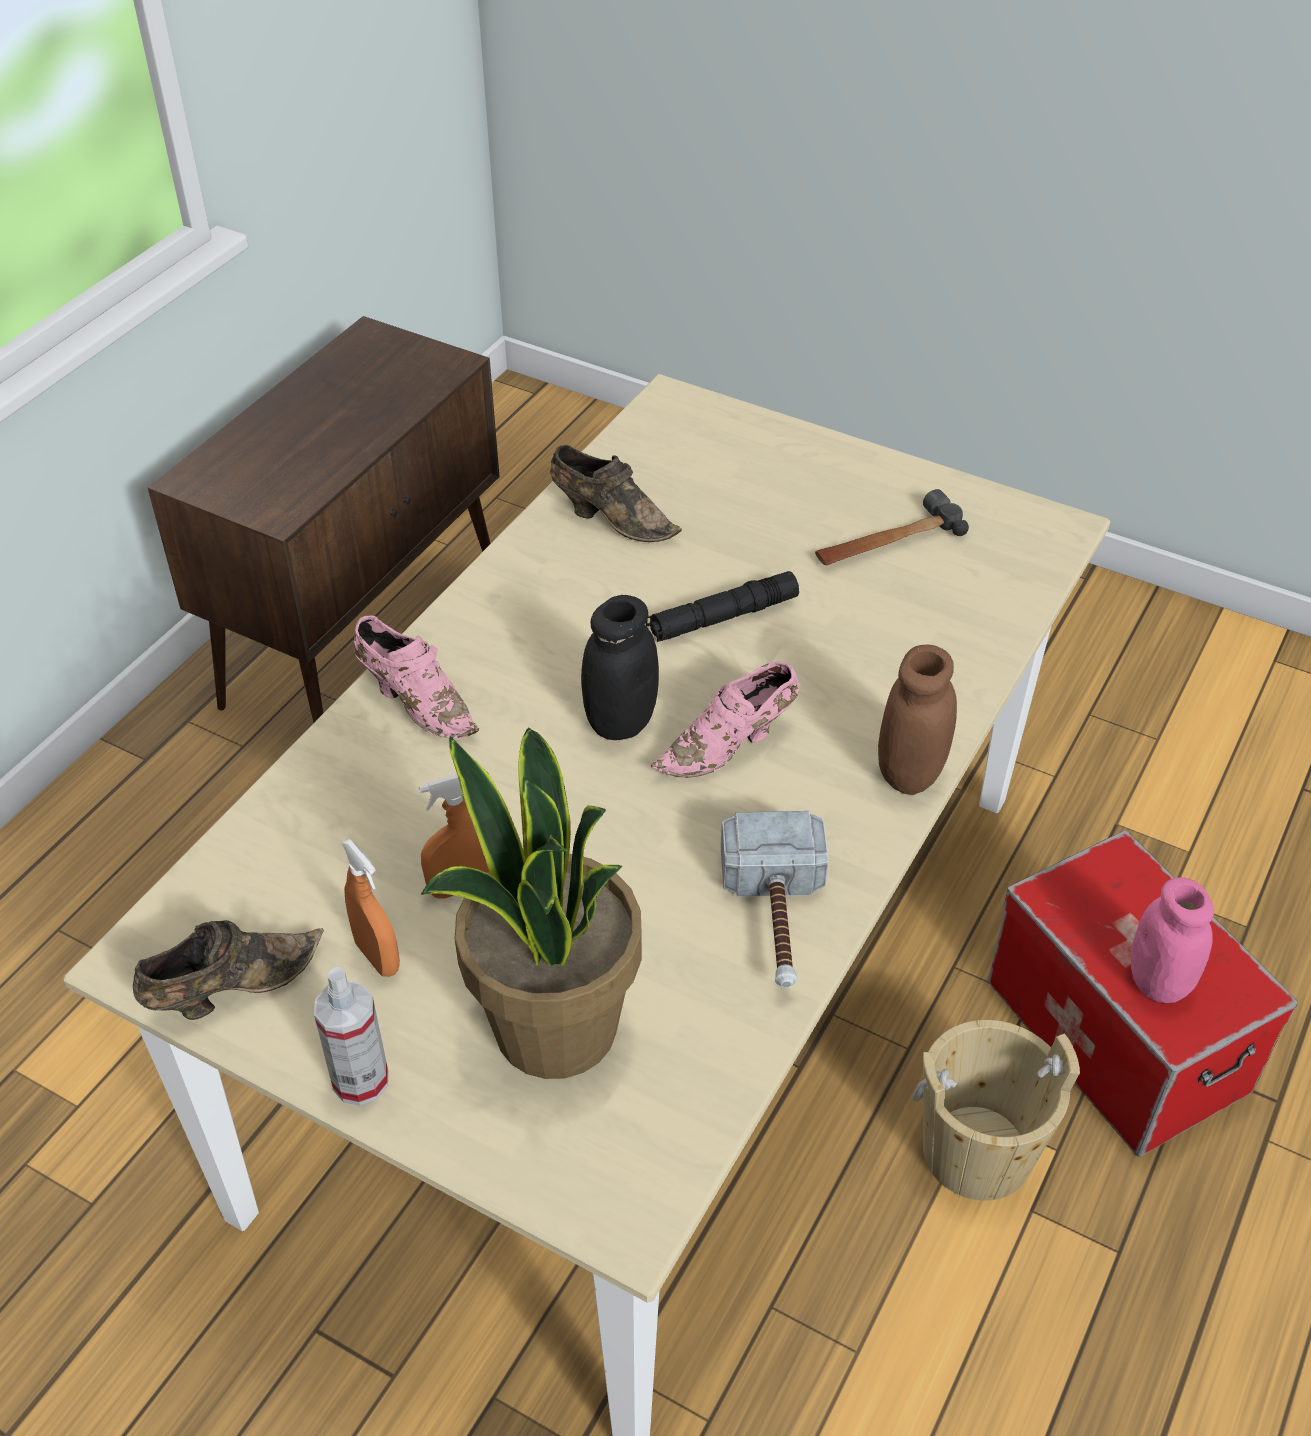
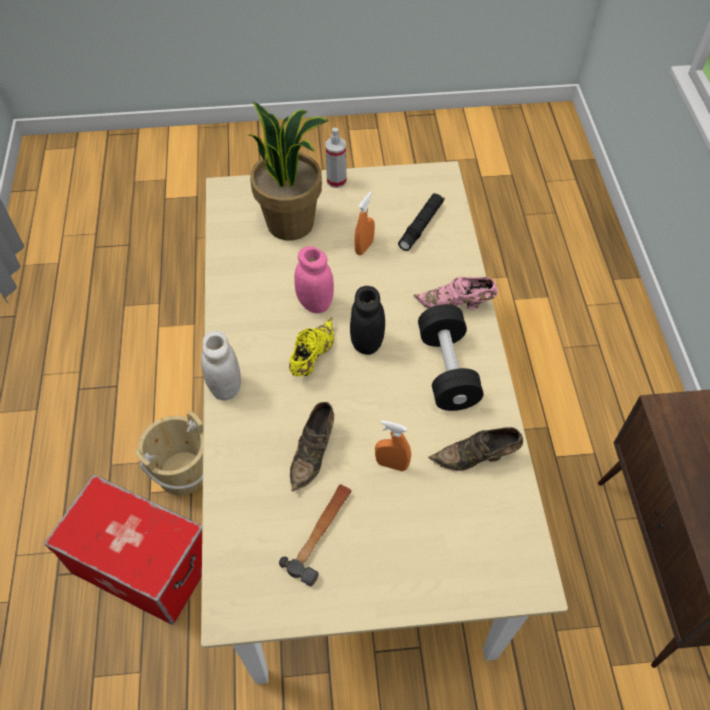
camera: 145 degrees right, 10 degrees up
brown shoe [133,920,324,1020] -> brown shoe moved to [290,402,334,492]
orange spray bottle [342,839,400,977] -> orange spray bottle moved to [375,420,411,471]
black flashlight [646,571,799,642] -> black flashlight moved to [398,193,445,251]
pink shoe [651,662,799,778] -> yellow shoe [289,318,334,377]
hammer [721,811,828,988] -> none
brown jar [878,645,957,795] -> white jar [201,331,241,401]
pink jar [1131,877,1214,1003] -> pink jar moved to [294,246,334,313]
none -> black dumbbell [418,304,484,411]

